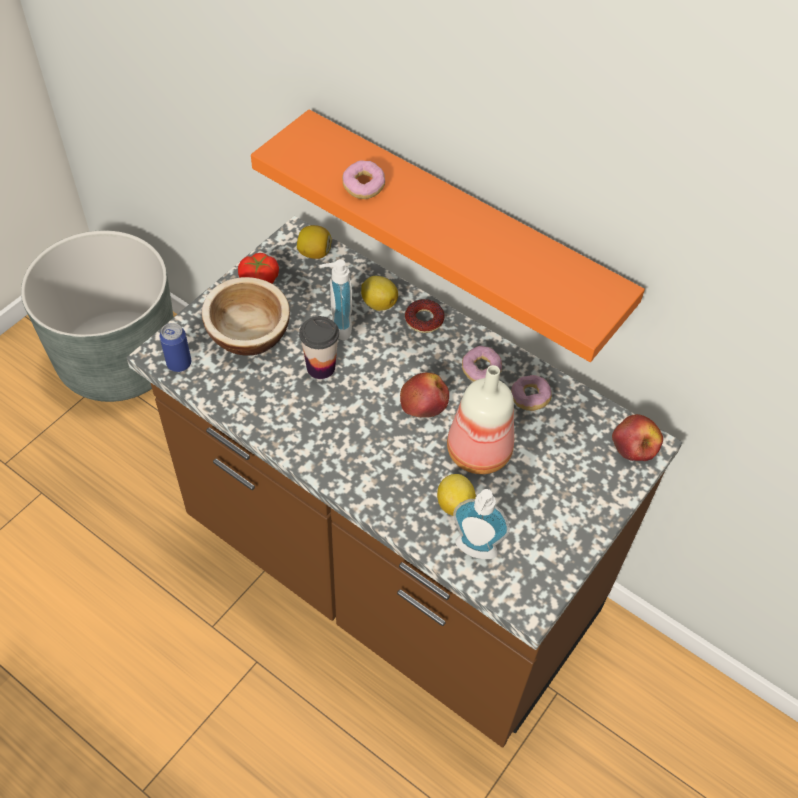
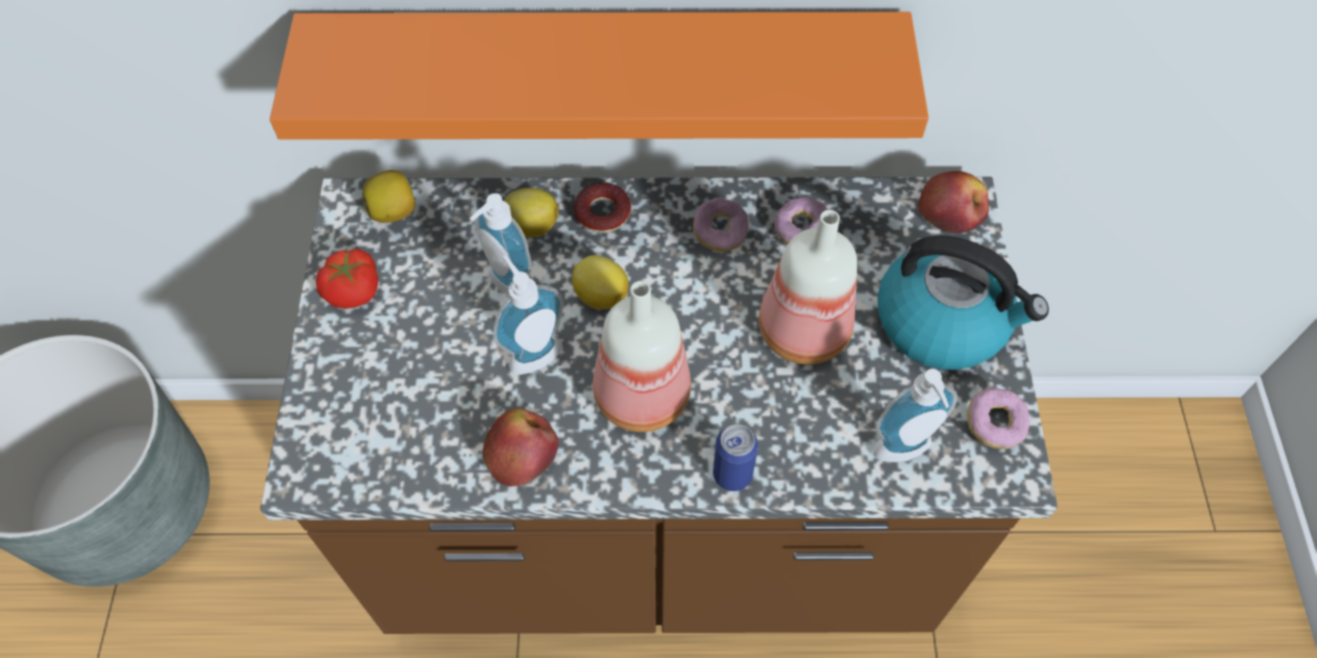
camera: 35 degrees left, 5 degrees up
can [160,323,191,372] -> can moved to [713,424,758,491]
bowl [202,277,290,356] -> none
cup [299,316,339,379] -> soap dispenser [493,255,564,375]
donut [342,160,385,199] -> donut moved to [967,388,1029,449]
apple [400,373,449,418] -> apple moved to [482,408,559,487]
lemon [437,474,476,516] -> lemon moved to [572,255,629,310]
none -> bottle [593,281,691,432]
none -> kettle [877,235,1049,370]

